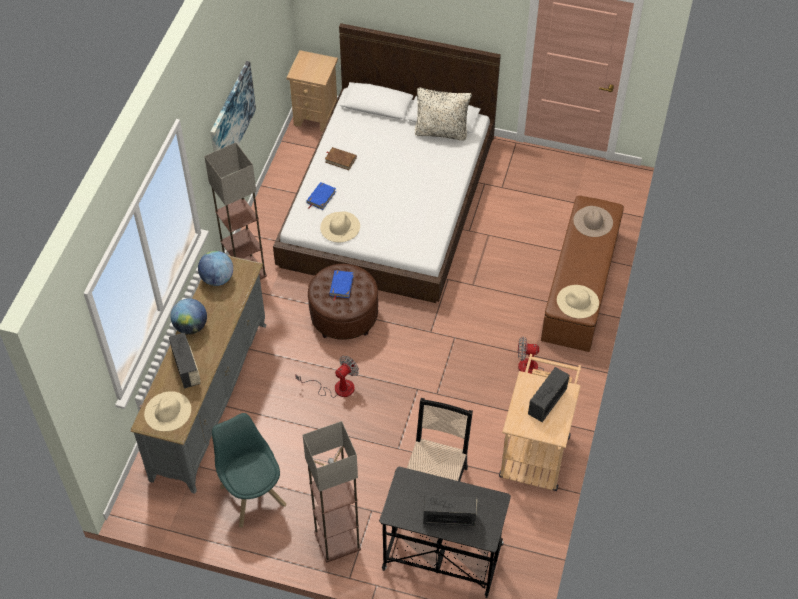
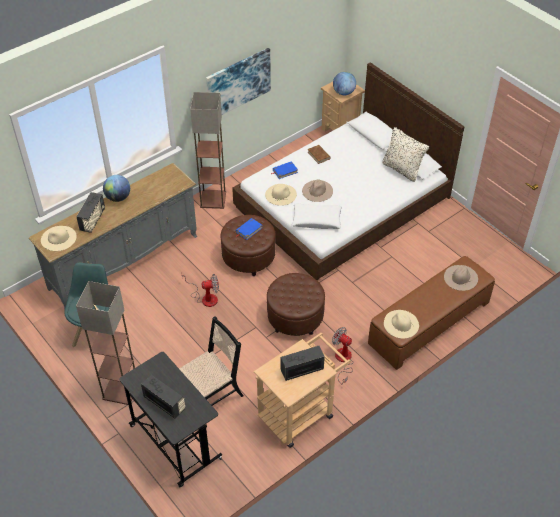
camera: 35 degrees right, 5 degrees down
globe [198,251,233,286] -> globe moved to [333,72,356,95]
none -> brown ottoman [267,273,325,336]
none -> white pillow [292,203,342,229]
none -> beige hat [302,179,333,202]

